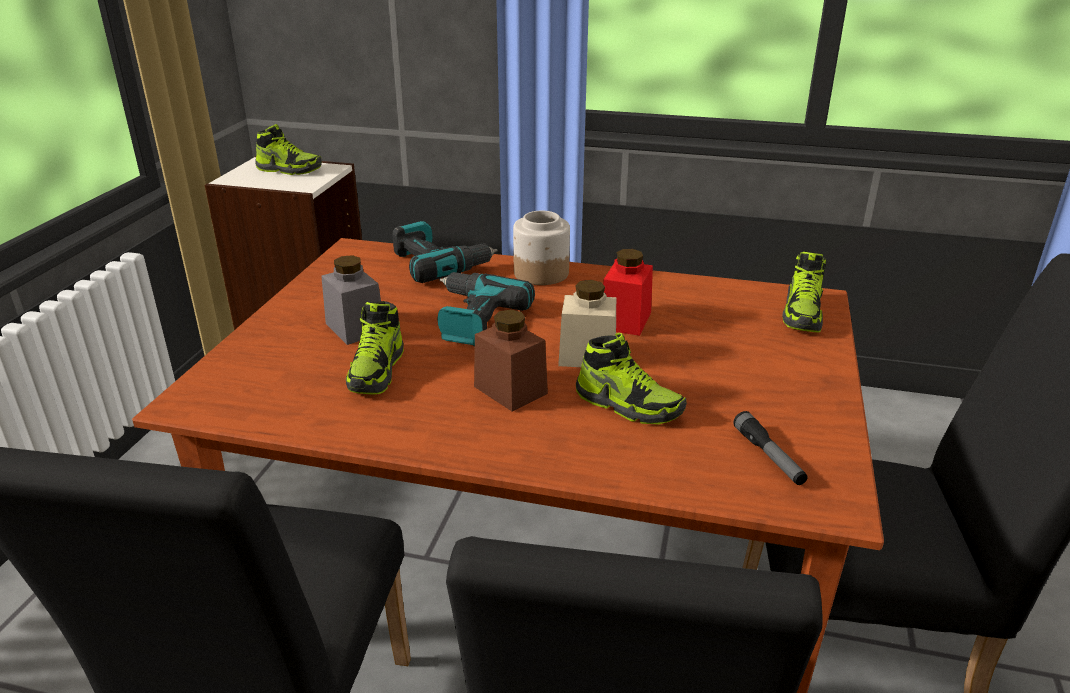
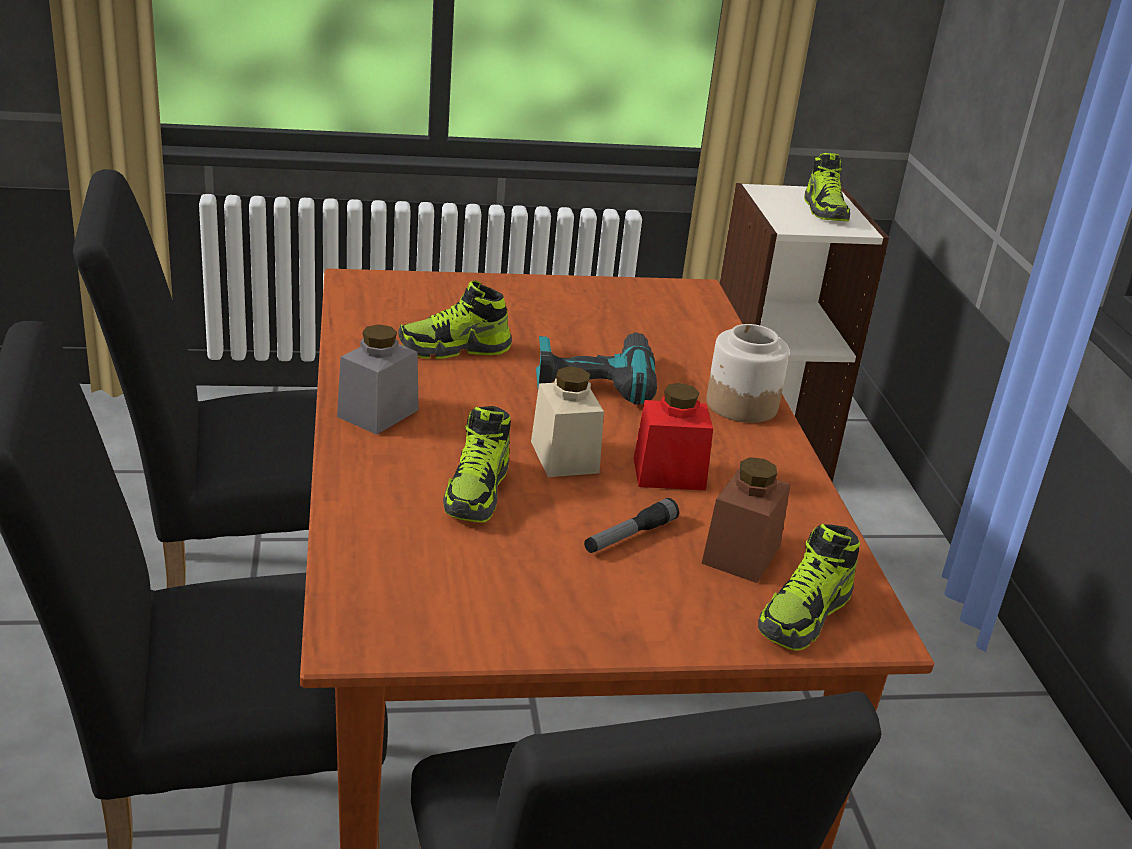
camera: 65 degrees right, 0 degrees up
grey jar [321,255,381,345] -> grey jar moved to [337,324,419,435]
power drill [393,221,498,283] -> none
brown jar [474,309,548,411] -> brown jar moved to [702,457,791,583]
flashlight [733,411,808,485] -> flashlight moved to [584,498,679,553]
shoe [782,252,826,332] -> shoe turned 45 degrees counterclockwise [758,524,860,651]

